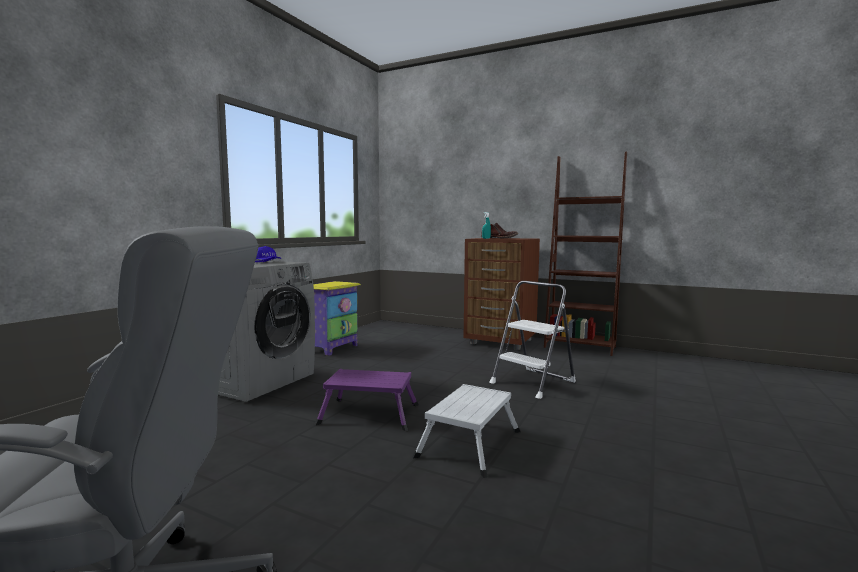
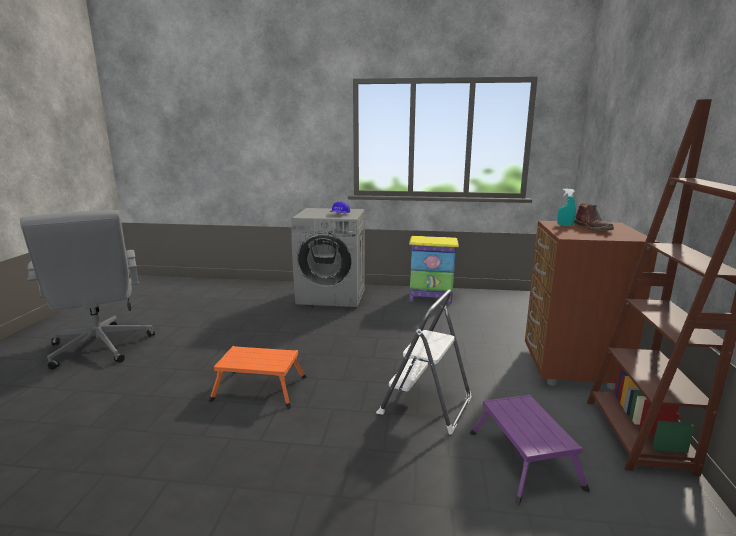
camera: 70 degrees right, 10 degrees up
purple step ladder [315,369,419,431] -> purple step ladder moved to [469,395,590,505]
white step ladder [412,384,521,478] -> orange step ladder [208,346,307,409]

